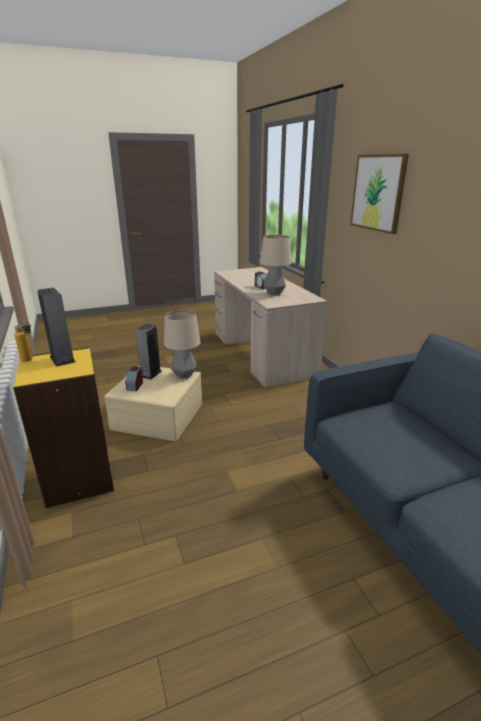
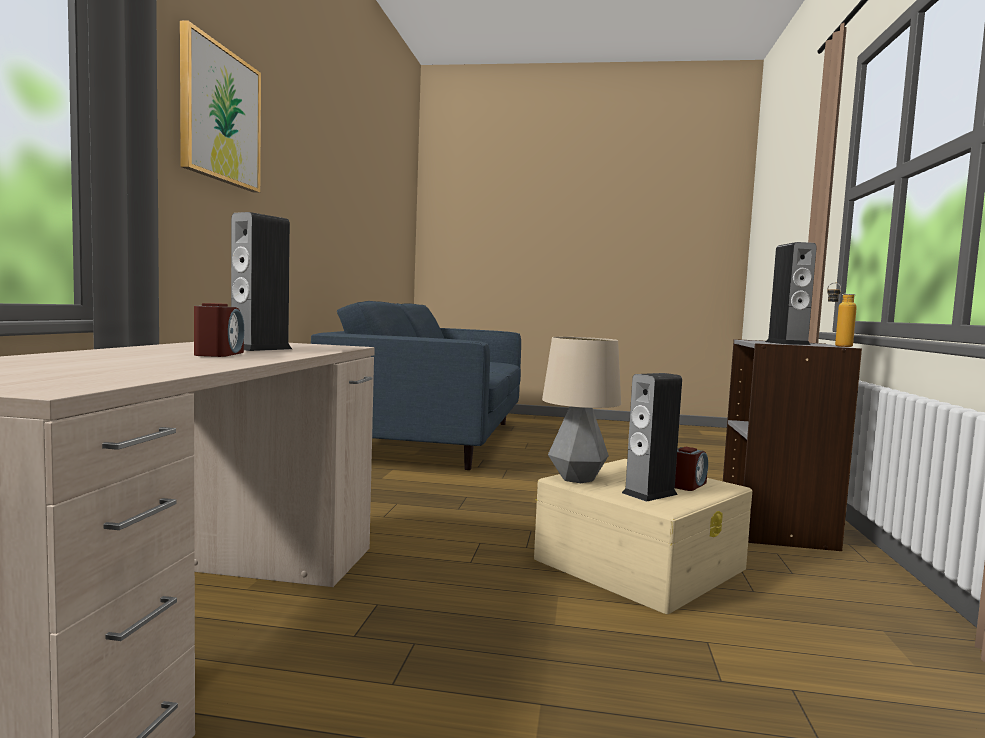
camera: 150 degrees left, 20 degrees down
yellow bookcase [13,347,114,508] -> grey bookcase [723,339,862,551]
table lamp [260,235,291,295] -> speaker [231,212,292,351]

